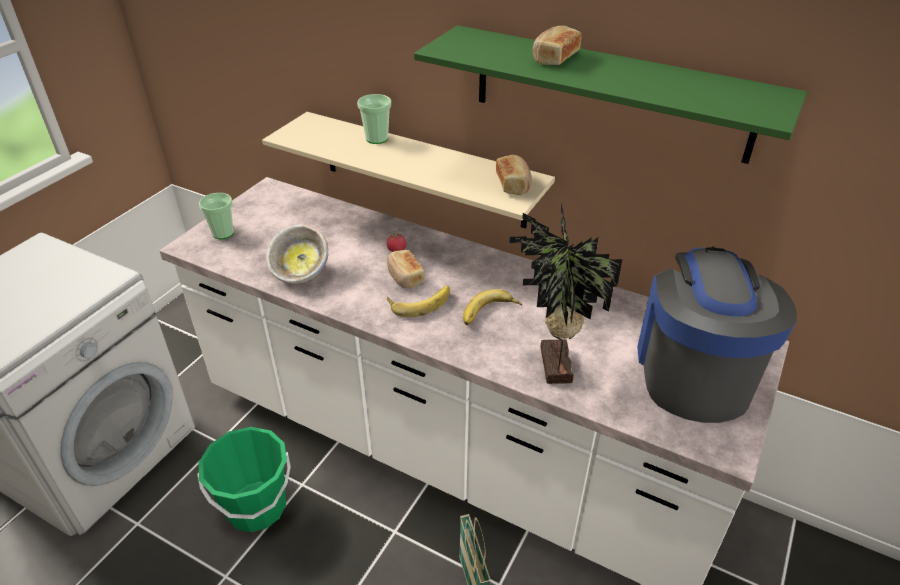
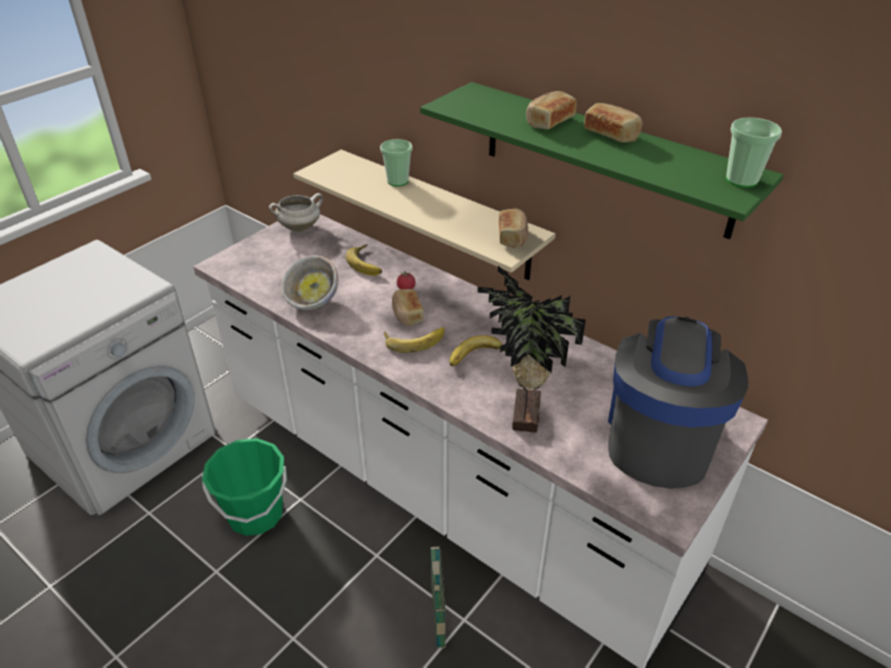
camera: 10 degrees right, 0 degrees up
cup [199,193,234,239] -> cup moved to [726,117,782,188]
none -> white cooking pot [269,193,323,232]
none -> banana [346,244,382,276]
none -> bread [584,103,643,142]

